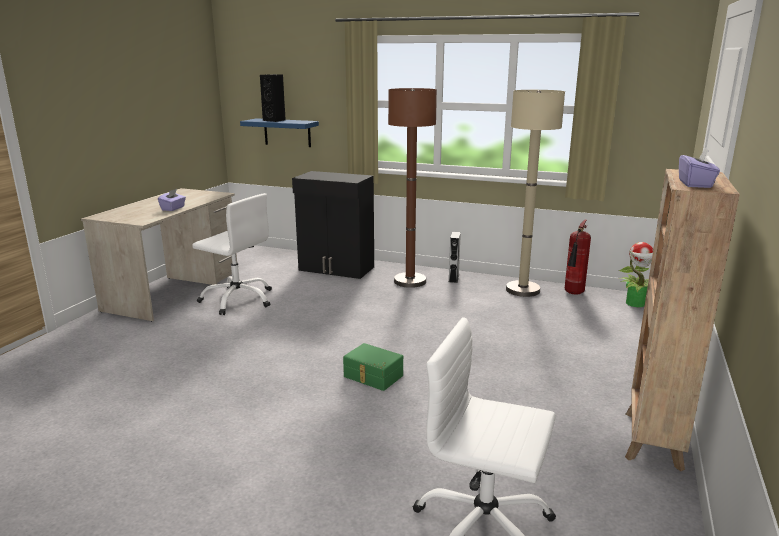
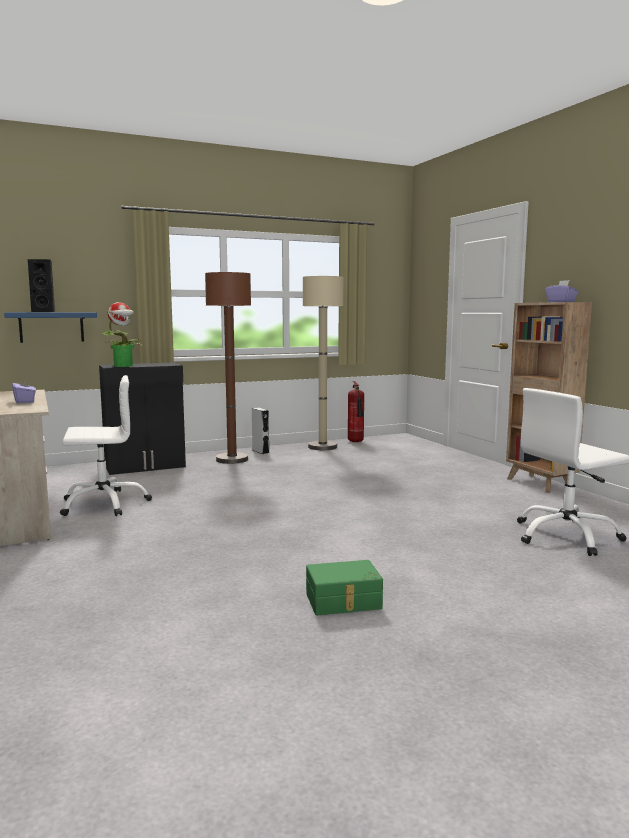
camera: 45 degrees left, 10 degrees down
green storage box [343,343,403,391] -> green storage box moved to [306,560,383,615]
potted plant [619,242,653,307] -> potted plant moved to [101,302,141,367]

